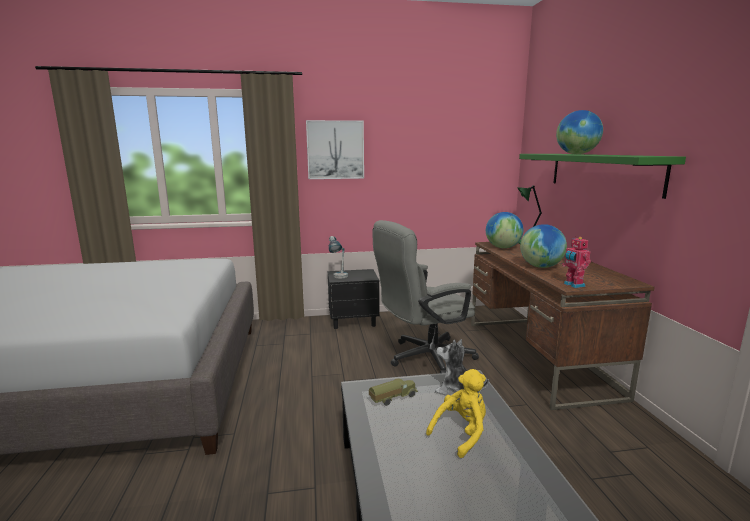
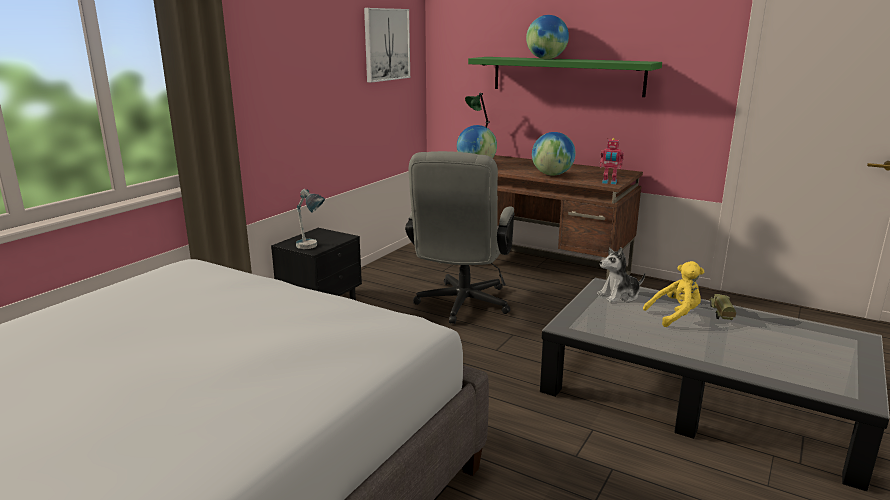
camera: 50 degrees left, 5 degrees up
picture [306,120,364,179] -> picture moved to [364,8,410,83]
toy truck [369,379,418,406] -> toy truck moved to [709,294,736,320]
yellow plush toy [426,369,486,458] -> yellow plush toy turned 75 degrees clockwise [643,261,704,327]

